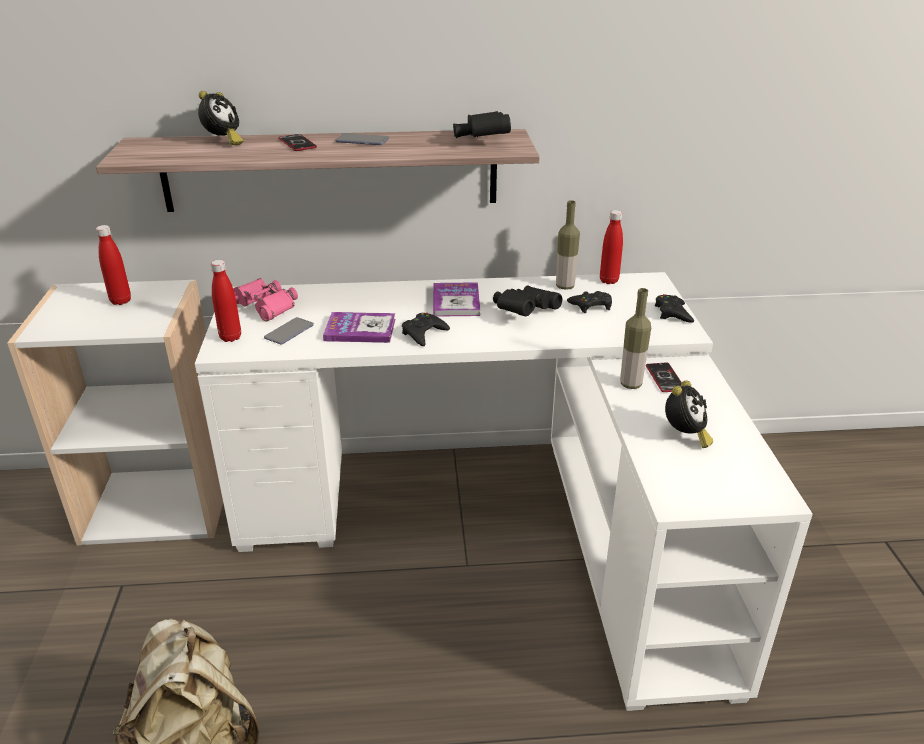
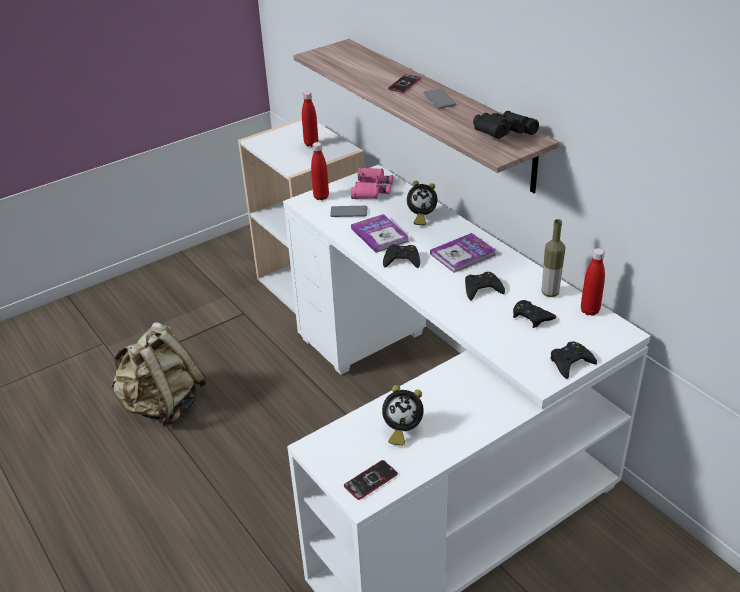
camera: 60 degrees right, 5 degrees up
alarm clock [198,91,244,145] -> alarm clock moved to [407,181,437,226]
black binoculars [493,286,562,316] -> black game controller [465,272,505,301]
bottle [620,288,651,389] -> none
phone [646,363,682,392] -> phone moved to [344,460,398,500]

